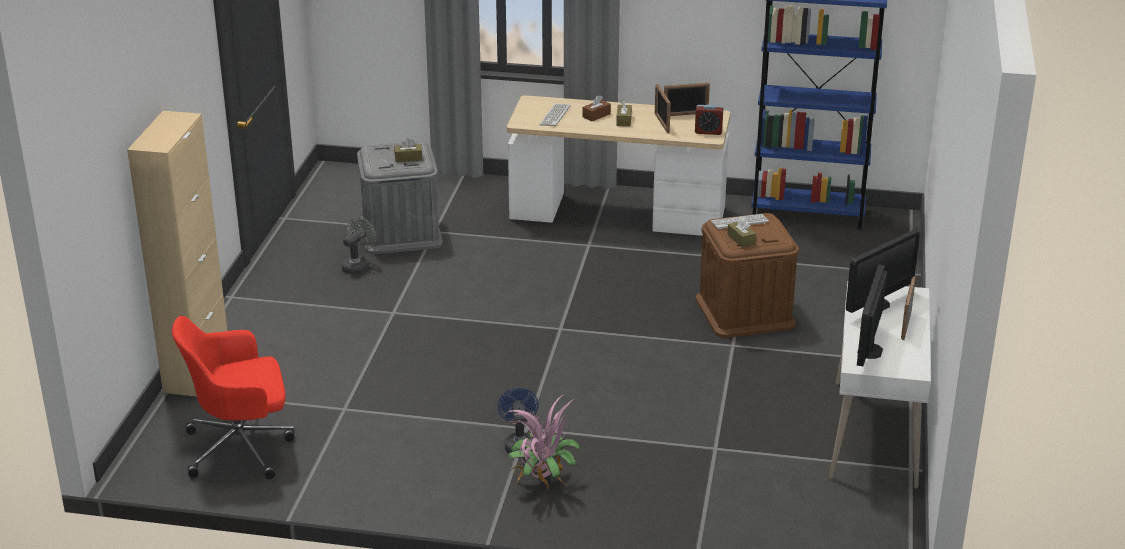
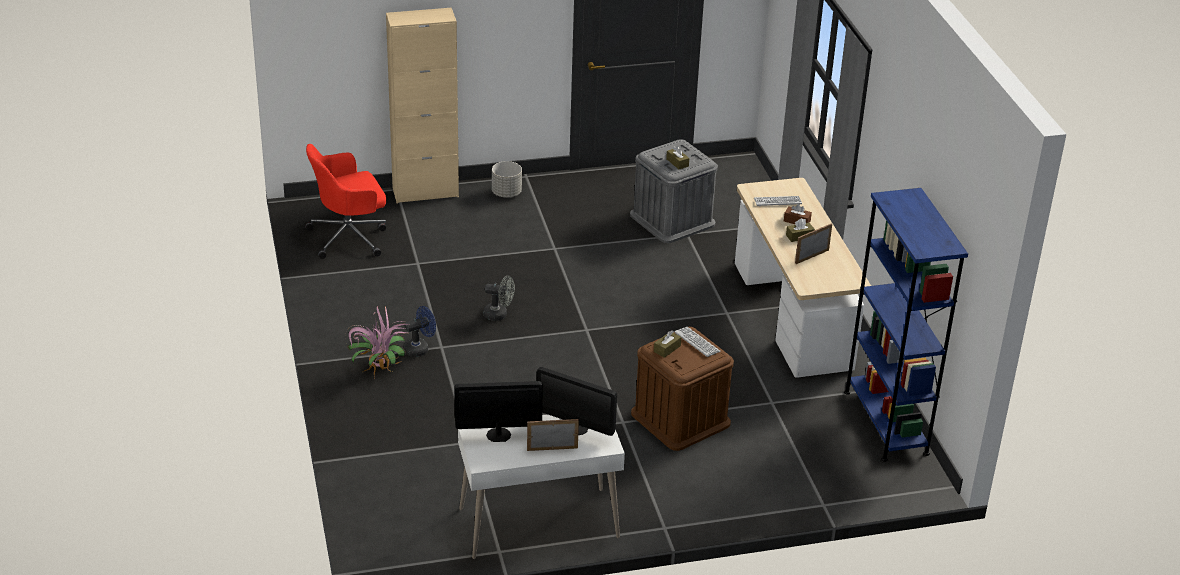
camera: 65 degrees right, 5 degrees up
red office chair [172,316,295,479] -> red office chair turned 75 degrees counterclockwise [305,144,386,259]
grey fan [342,217,376,275] -> grey fan moved to [483,276,515,321]
picture frame [664,83,710,116] -> none
alarm clock [695,105,723,135] -> none
none -> grey planter [492,161,522,198]

